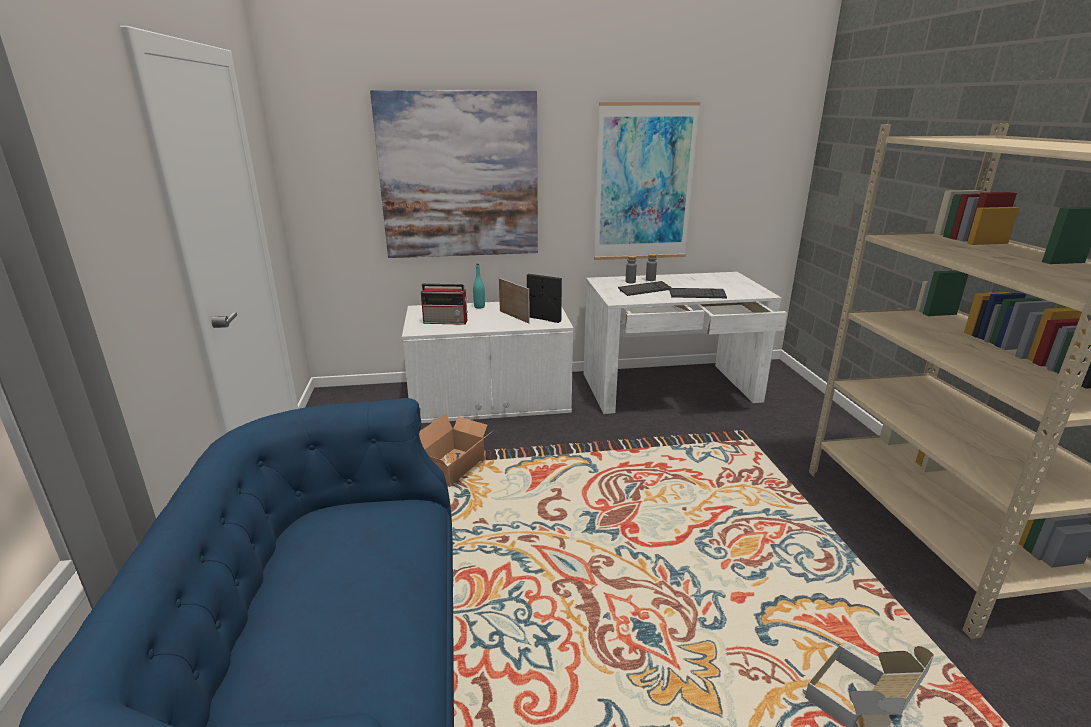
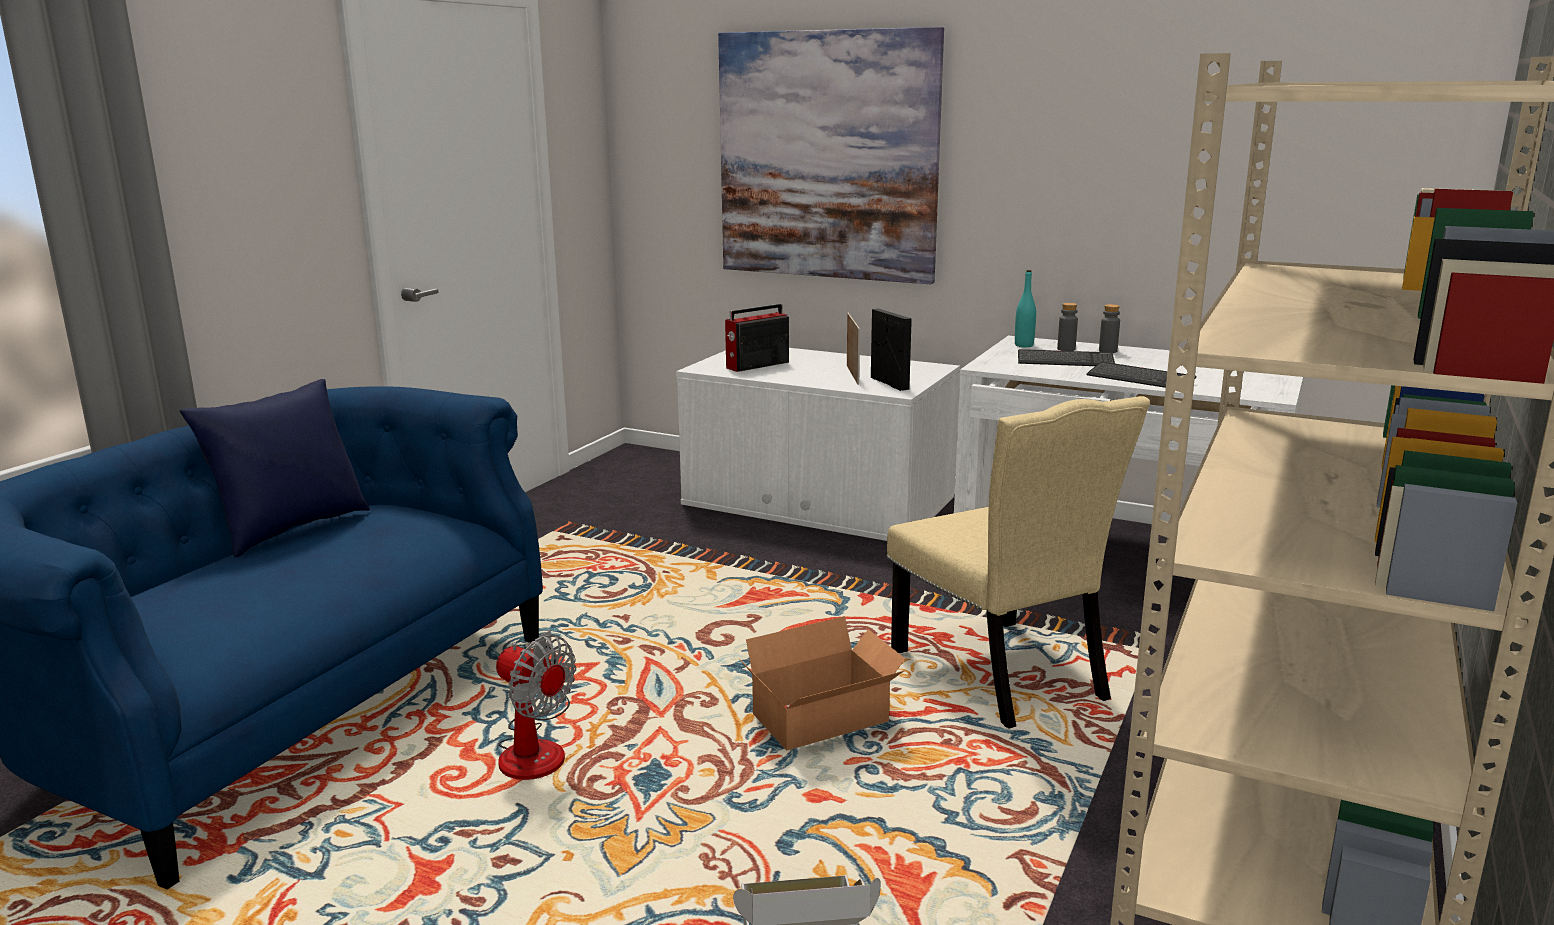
camera: 35 degrees right, 5 degrees down
cardboard box [419,413,494,487] -> cardboard box moved to [739,616,905,751]
radio [421,284,468,325] -> radio turned 105 degrees clockwise [725,304,789,372]
turquoise bottle [473,264,485,308] -> turquoise bottle moved to [1015,270,1036,347]
picture [594,102,700,260] -> none
none -> blue pillow [180,379,370,557]
none -> fan [496,630,576,780]
none -> beige chair [886,396,1150,729]

